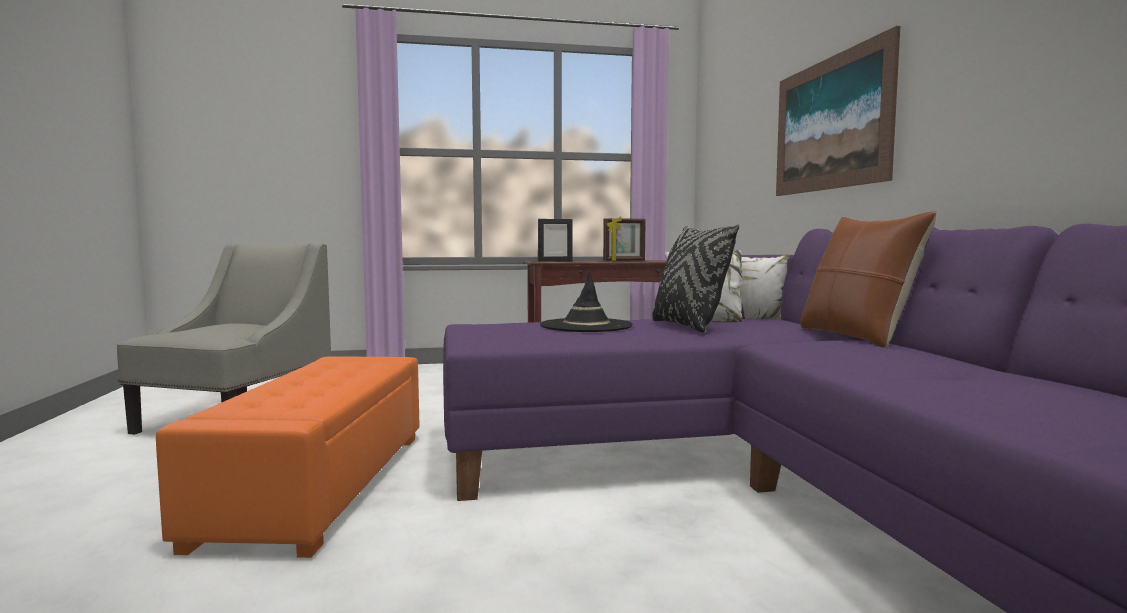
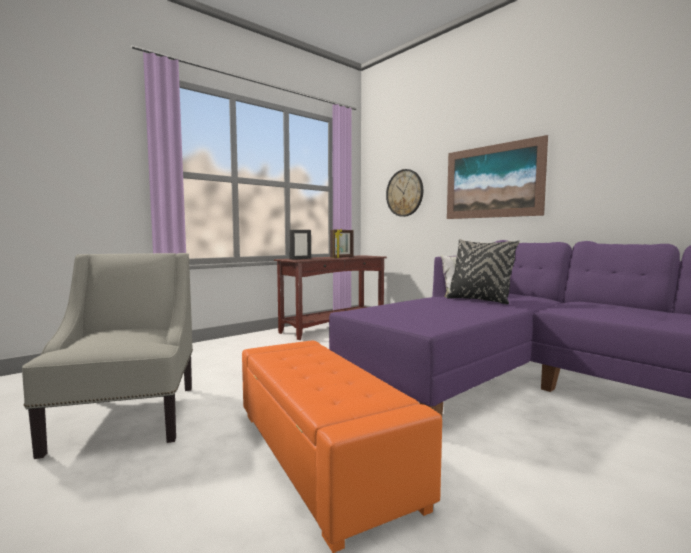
camera: 30 degrees left, 0 degrees up
black hat [540,270,633,332] -> none
brown pillow [800,211,936,348] -> none
none -> wall clock [386,169,423,217]

